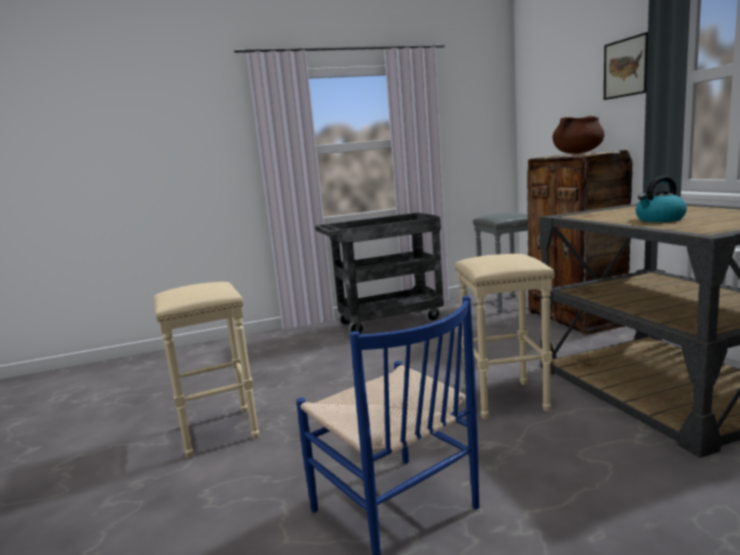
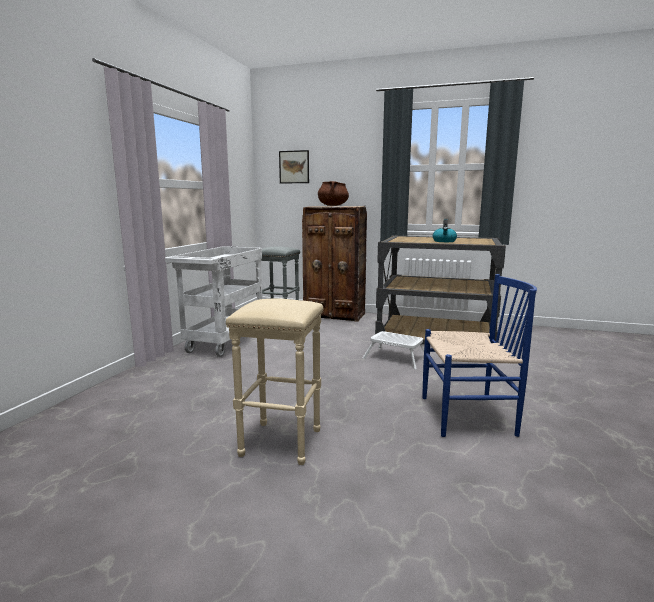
camera: 55 degrees left, 0 degrees up
black cart [315,213,444,335] -> white cart [165,246,262,357]
beige stool [455,254,555,419] -> white step ladder [363,331,424,369]
picture [604,32,648,100] -> picture moved to [279,150,309,184]

